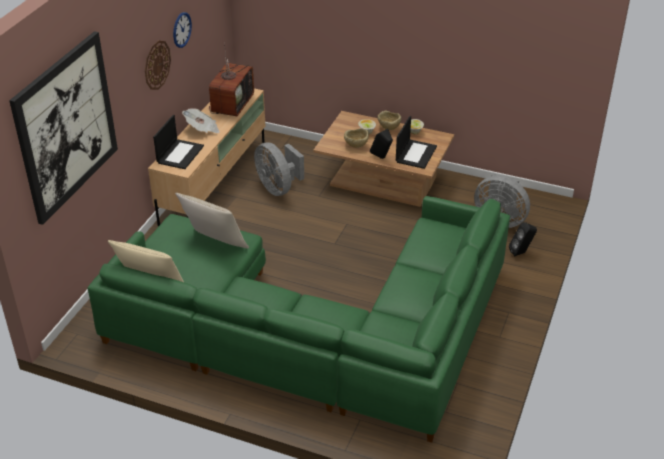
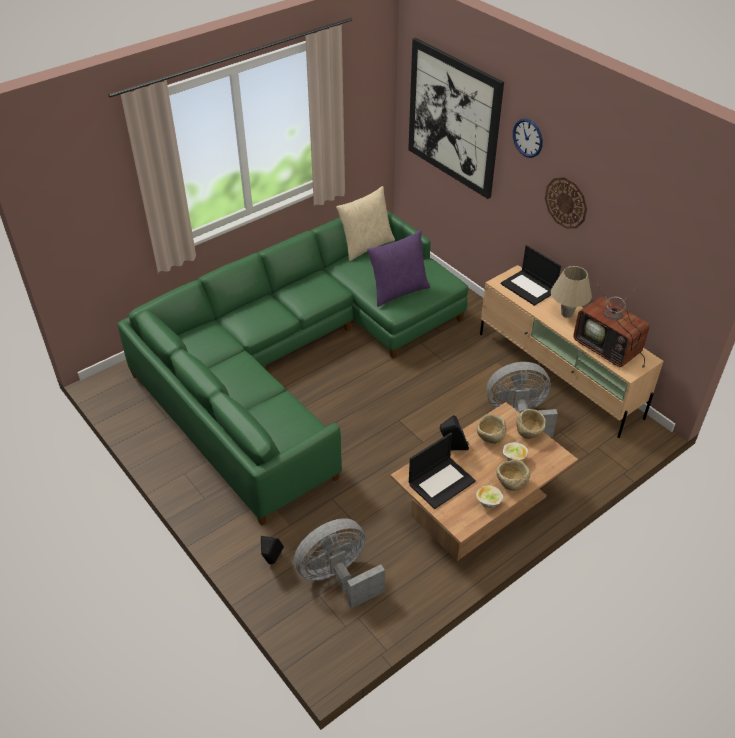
camera: 120 degrees right, 5 degrees up
wall clock [173,12,192,48] -> wall clock moved to [513,118,543,158]
beige pillow [175,193,249,249] -> purple pillow [367,230,430,307]
newspaper [182,108,220,133] -> beige table lamp [551,266,592,318]
laptop [396,116,437,169] -> laptop turned 90 degrees counterclockwise [409,433,476,509]
none -> beige bowl [516,409,546,439]

